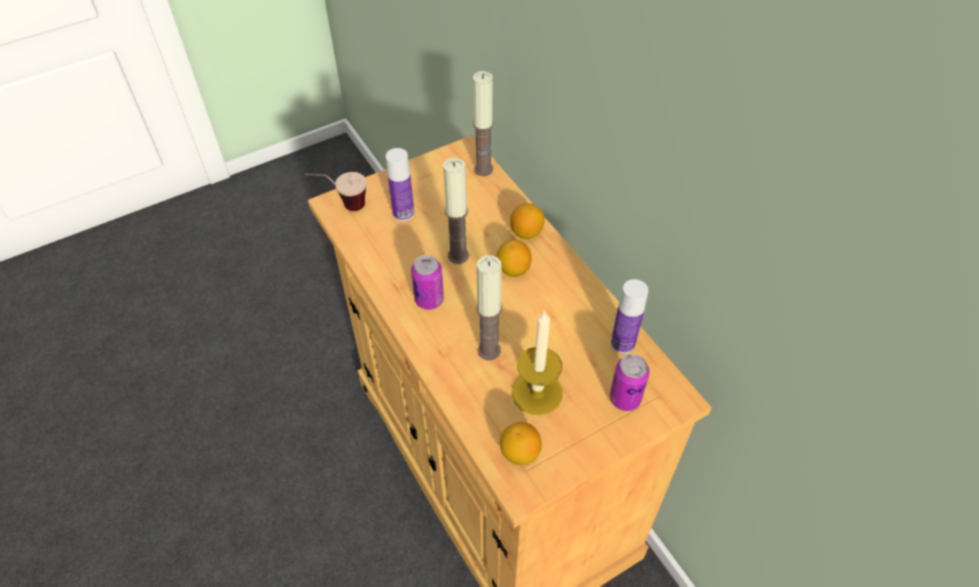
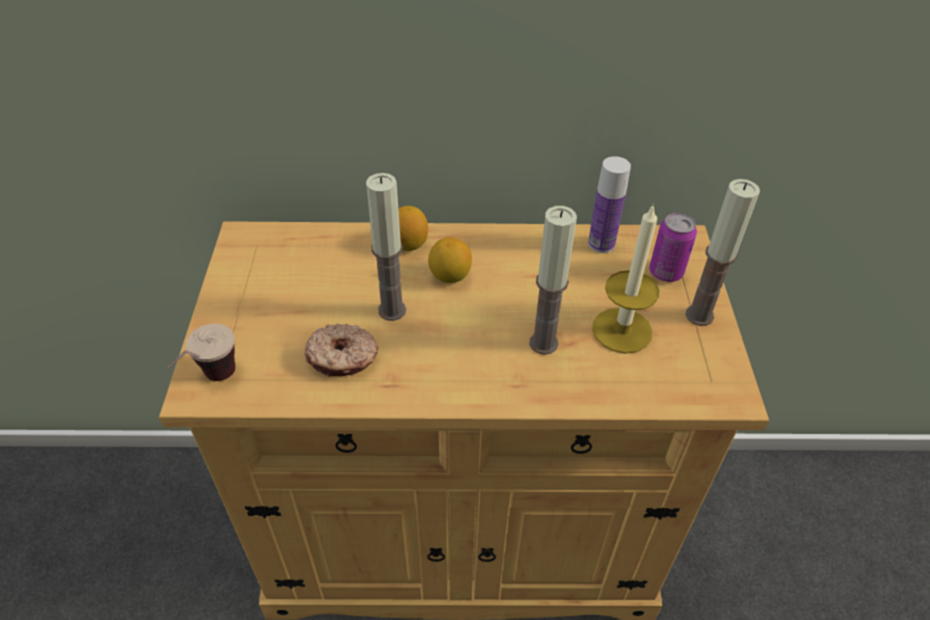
camera: 60 degrees left, 5 degrees down
bottle [386,148,414,221] -> none
can [411,255,444,310] -> none
candle [473,71,494,176] -> candle moved to [685,179,760,326]
lemon [500,422,542,465] -> none
none -> donut [304,324,378,377]

